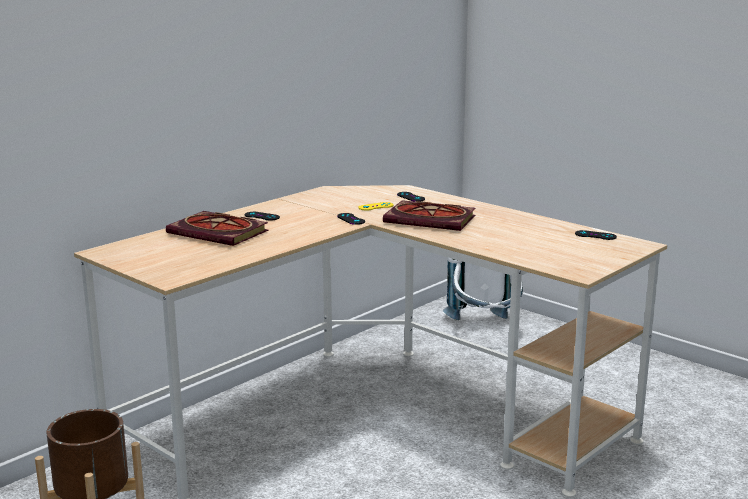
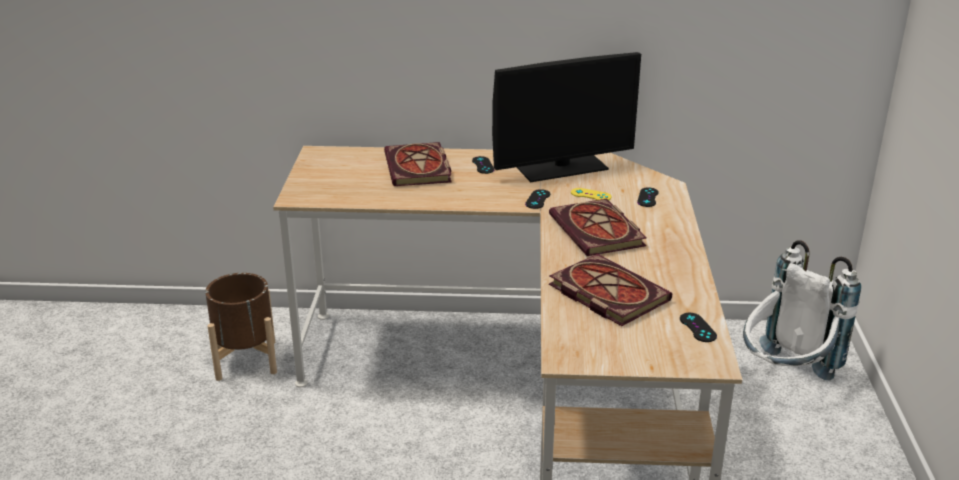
camera: 50 degrees right, 10 degrees up
none -> monitor [492,52,641,182]
none -> book [549,254,672,326]

